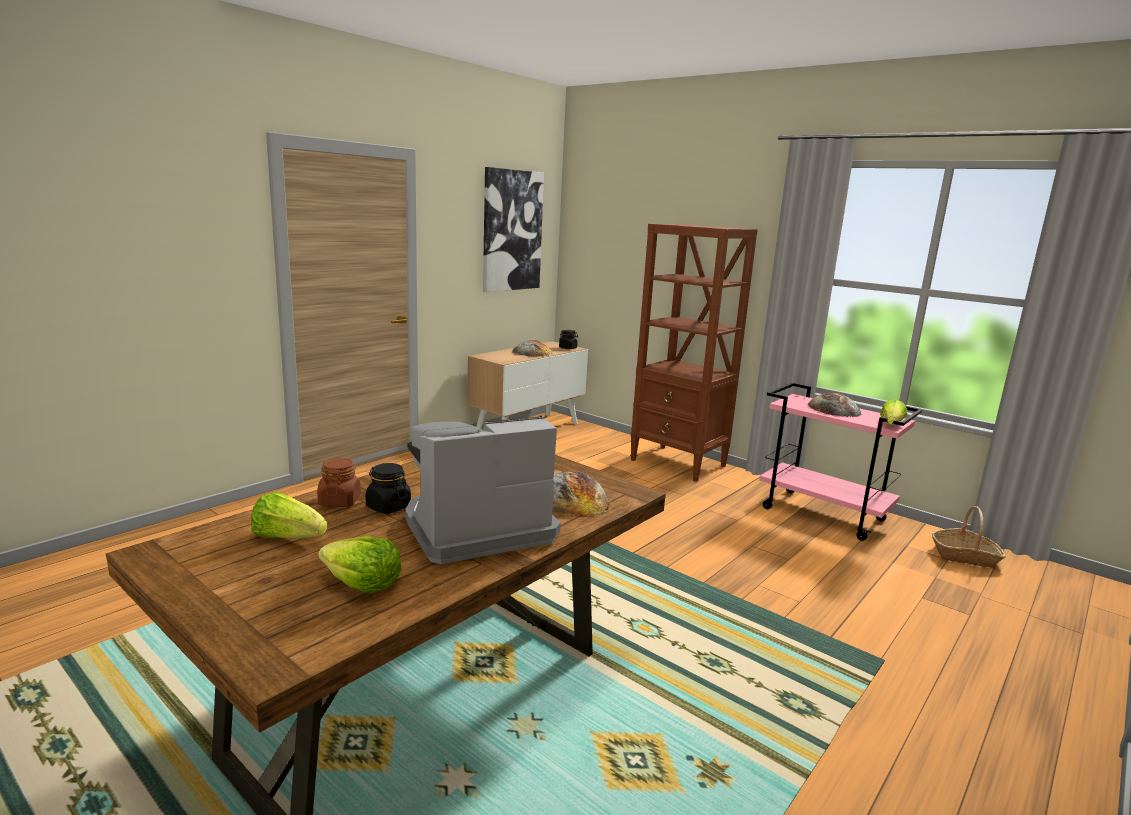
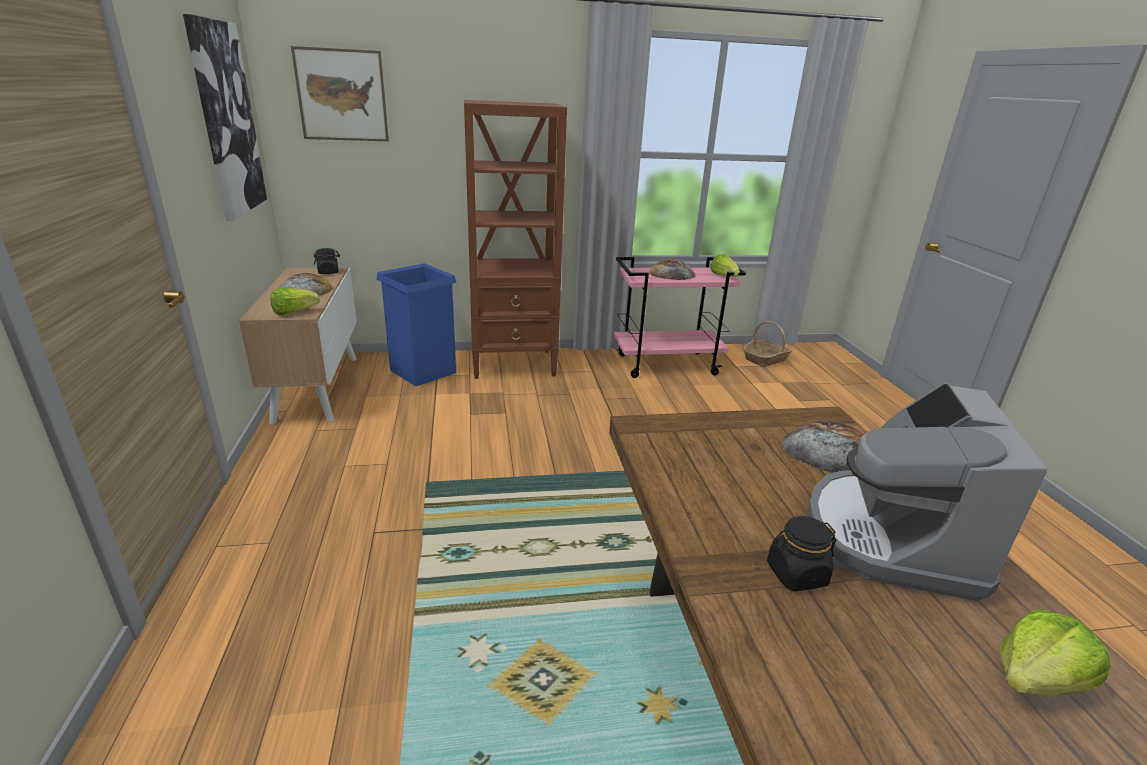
camera: 50 degrees left, 10 degrees up
lettuce [251,492,327,538] -> lettuce moved to [270,288,319,315]
brown jar [317,458,361,507] -> none
none -> picture [291,46,389,141]
none -> blue trash can [377,264,457,386]

